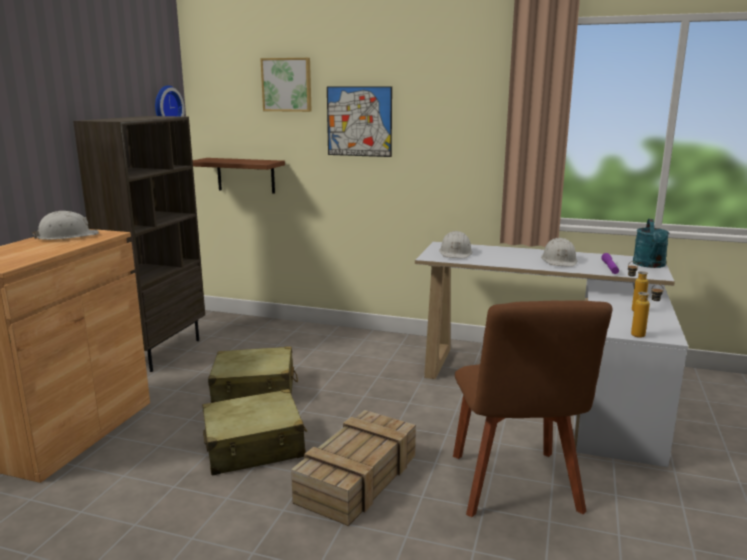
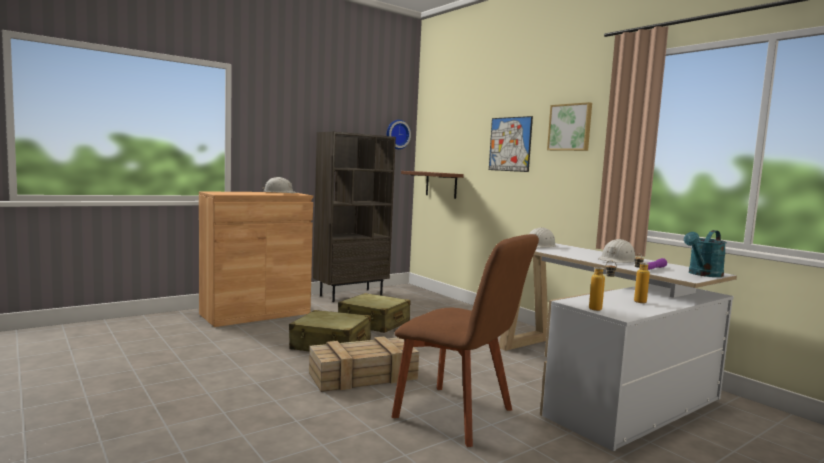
camera: 35 degrees right, 10 degrees down
picture [260,58,312,112] -> picture moved to [547,102,592,151]
brown chair [453,300,612,517] -> brown chair turned 90 degrees counterclockwise [392,234,539,447]

